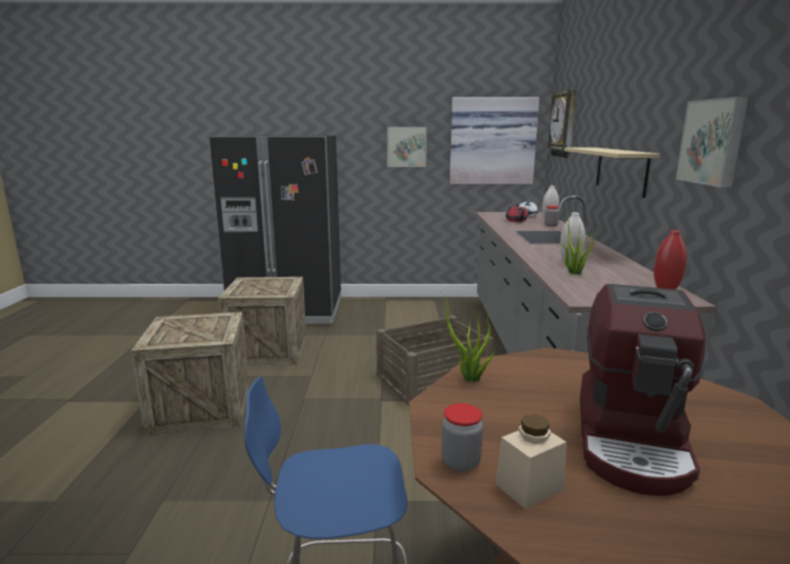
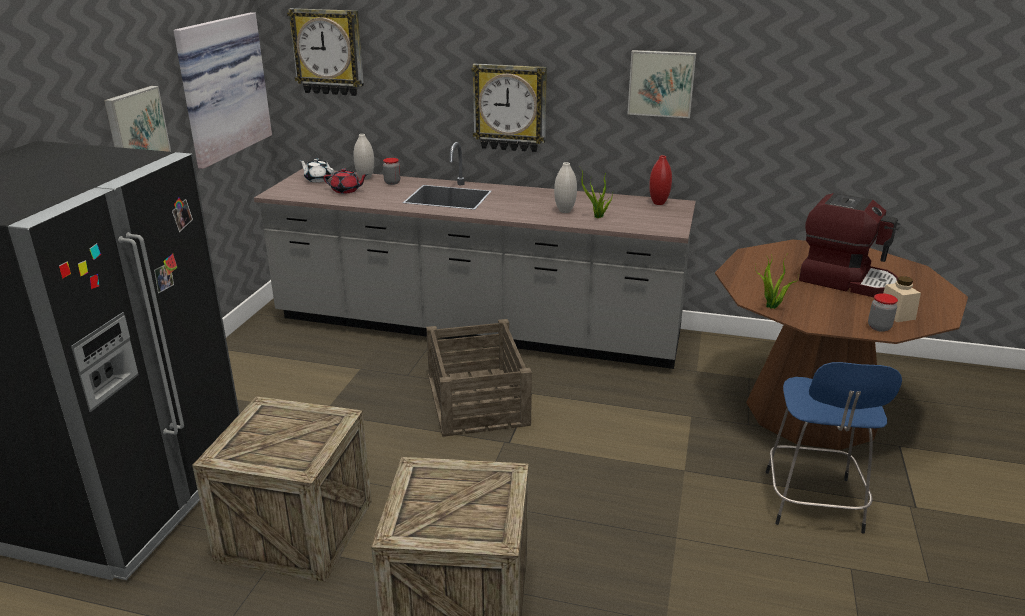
camera: 75 degrees left, 10 degrees up
beige shelf [564,148,660,198] -> wall clock [471,64,547,152]

